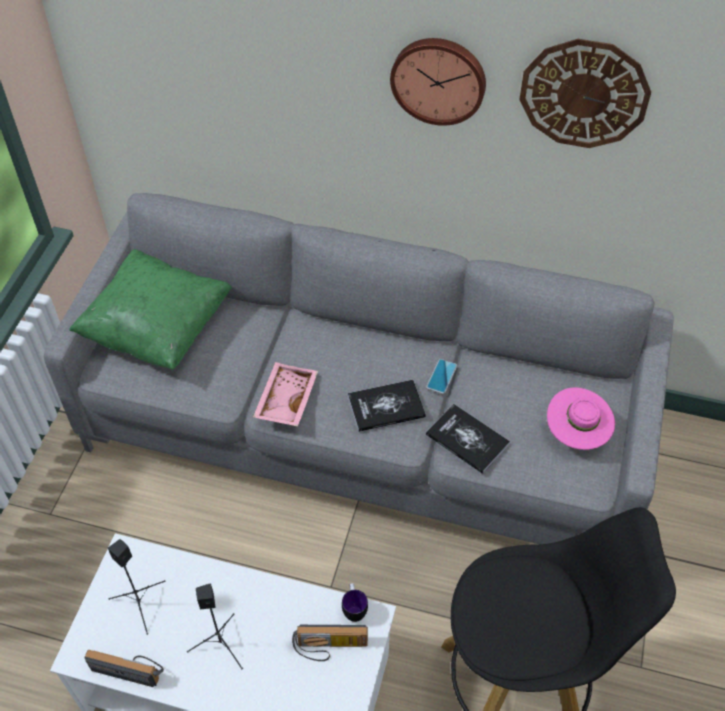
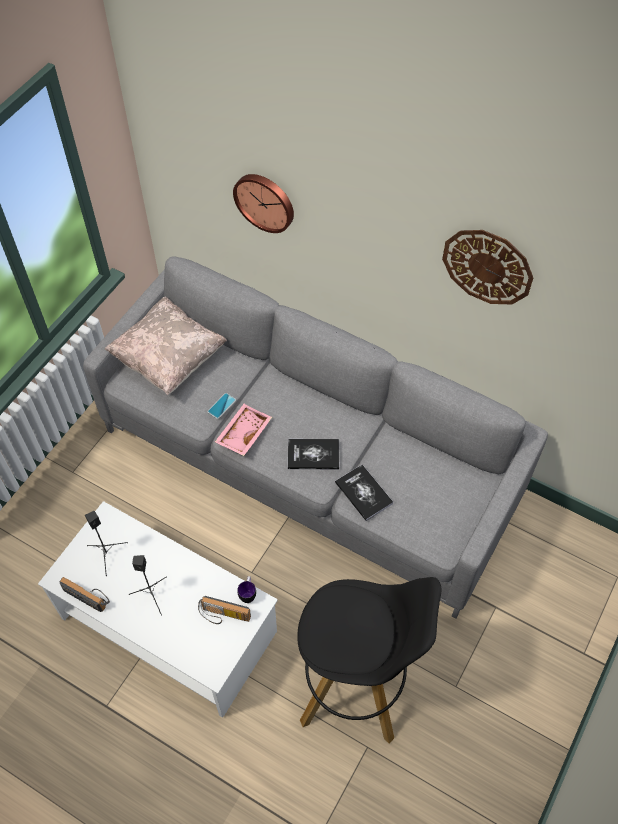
camera: 15 degrees right, 5 degrees up
green pillow [69,249,232,370] -> beige pillow [104,297,227,395]
wall clock [390,38,486,126] -> wall clock moved to [233,174,294,233]
phone [426,359,457,394] -> phone moved to [207,393,236,419]
pink hat [547,387,615,450] -> none

